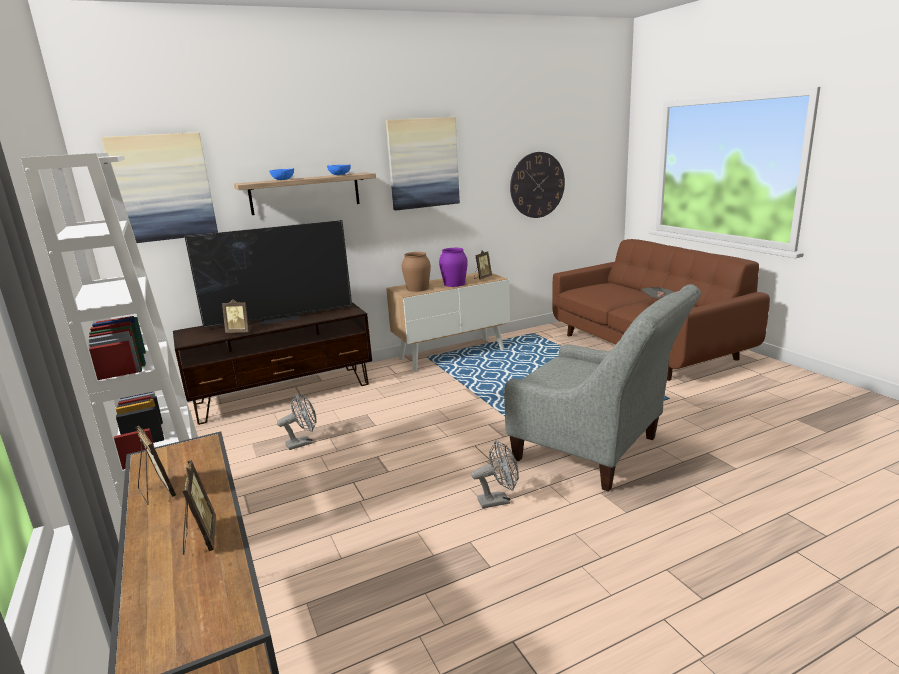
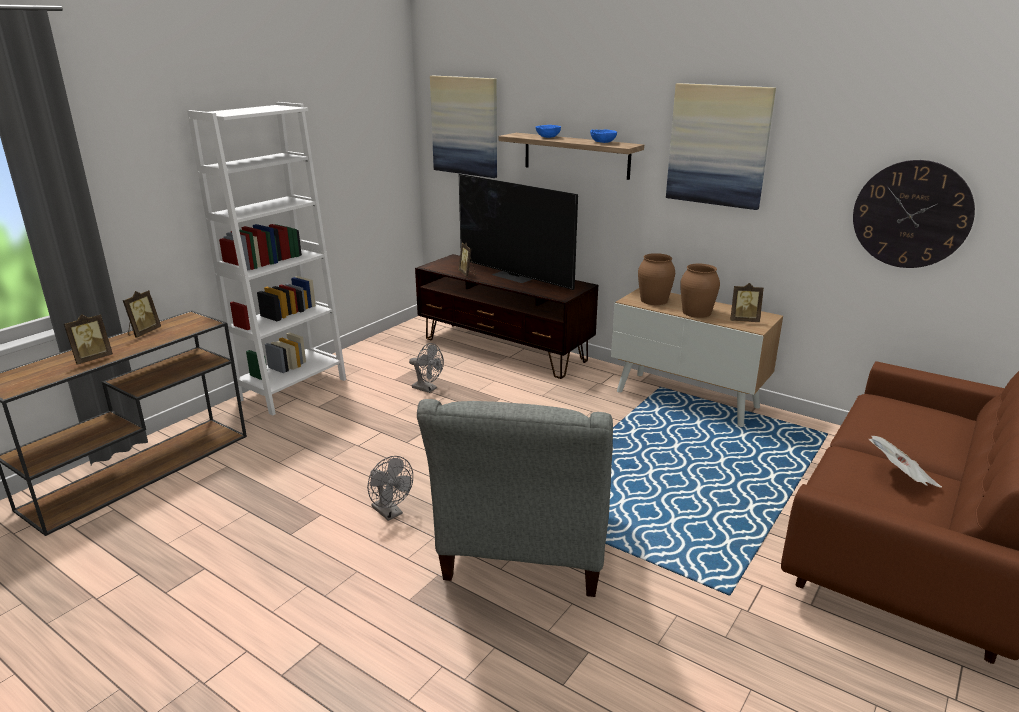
camera: 60 degrees right, 5 degrees up
purple vase [439,248,468,287] -> brown vase [680,264,720,318]

